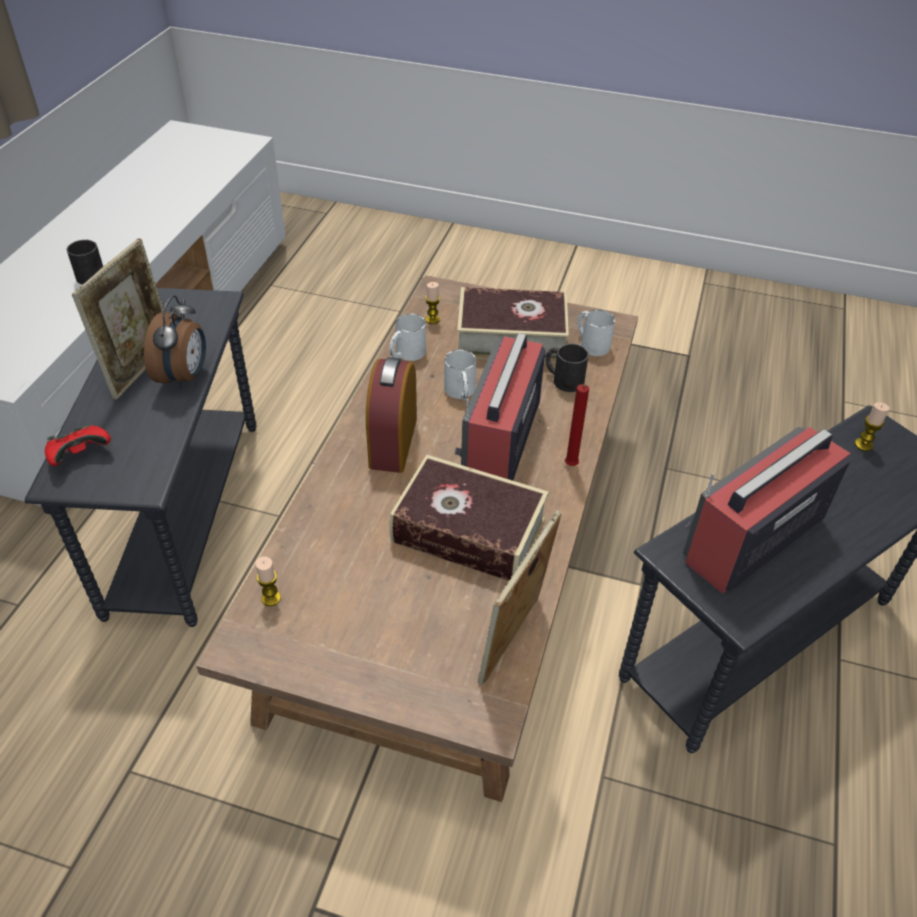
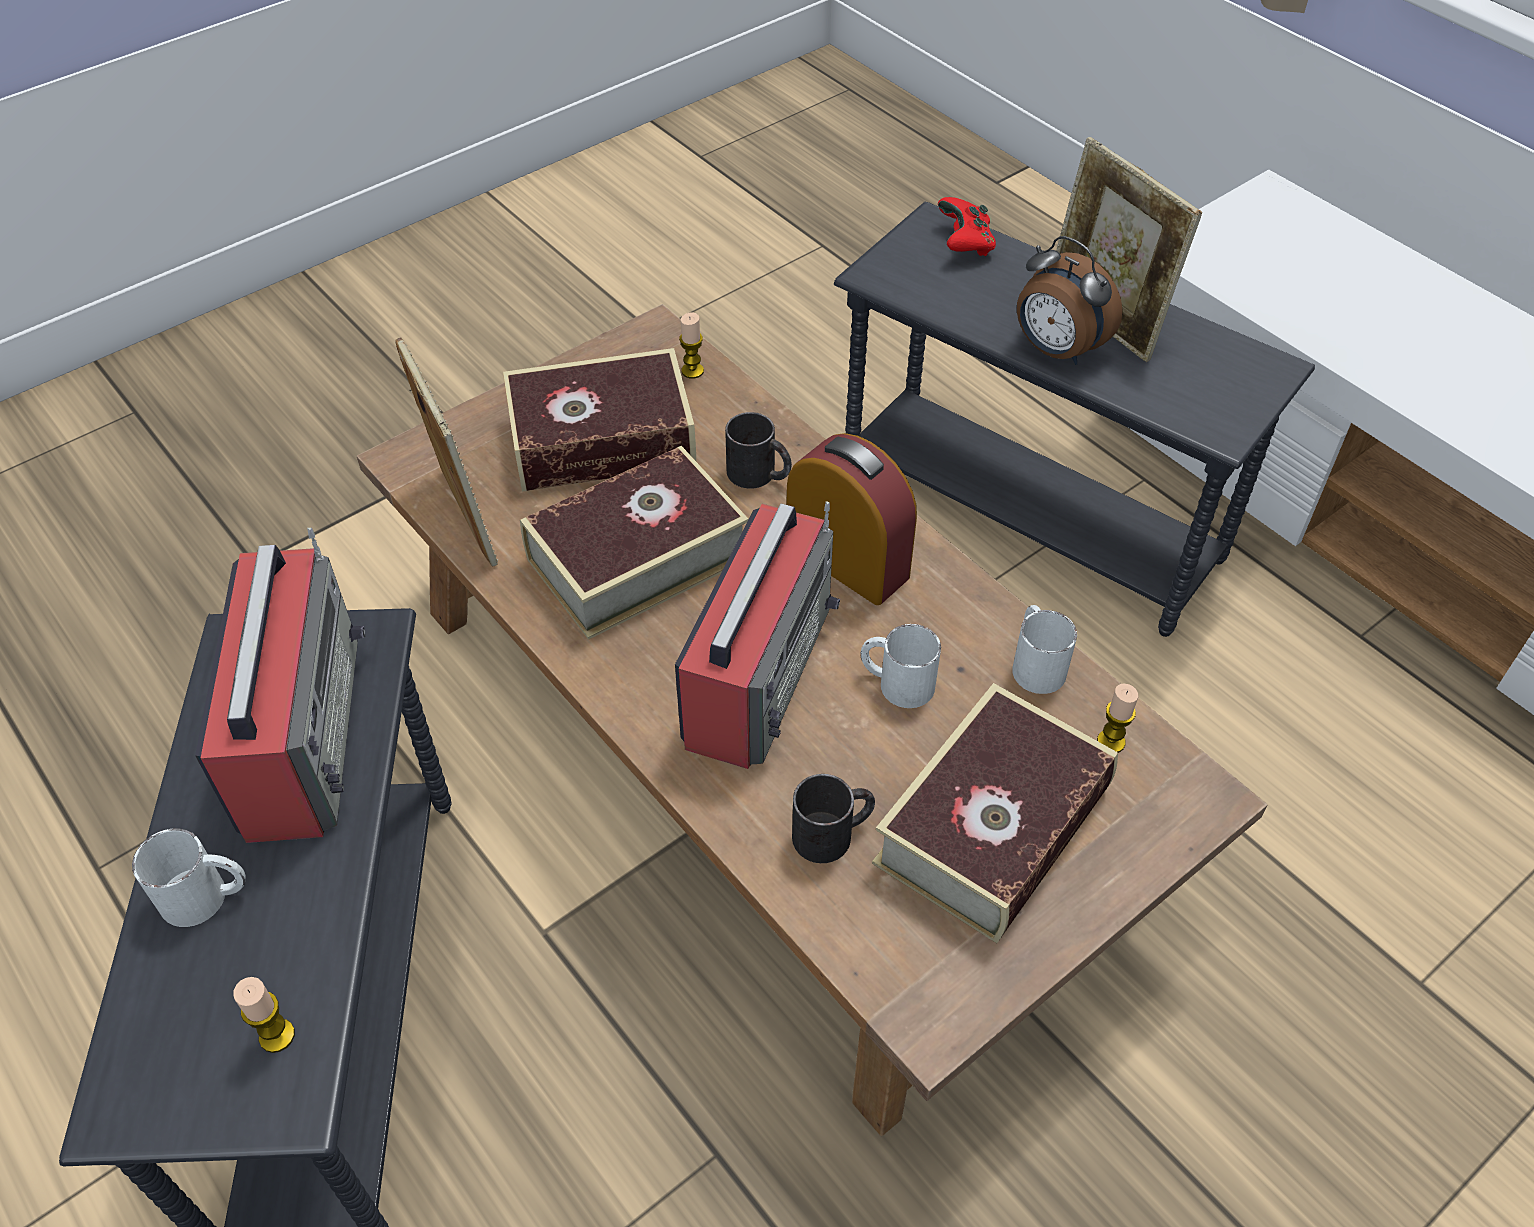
camera: 125 degrees right, 5 degrees up
black mug [67,240,103,285] -> black mug moved to [725,412,792,489]
radio [454,333,546,481] -> radio turned 60 degrees clockwise [675,501,840,769]
red candle [565,384,589,466] -> none
white mug [577,309,615,356] -> white mug moved to [132,828,246,927]
none -> book [503,348,696,492]

